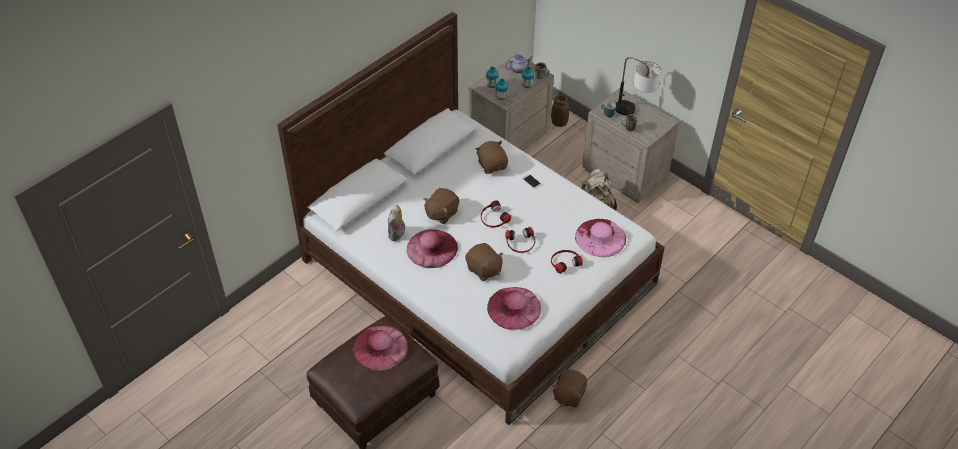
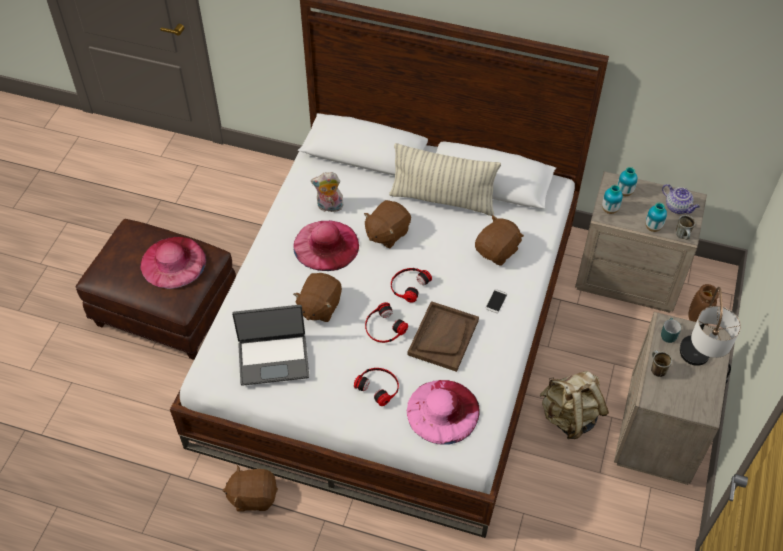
camera: 65 degrees right, 5 degrees up
brown plush toy [424,188,459,224] -> brown plush toy turned 60 degrees counterclockwise [364,200,411,248]
pink hat [487,287,541,330] -> laptop [232,305,309,386]
none -> pillow [389,143,501,216]
none -> brown tray [408,301,479,372]

